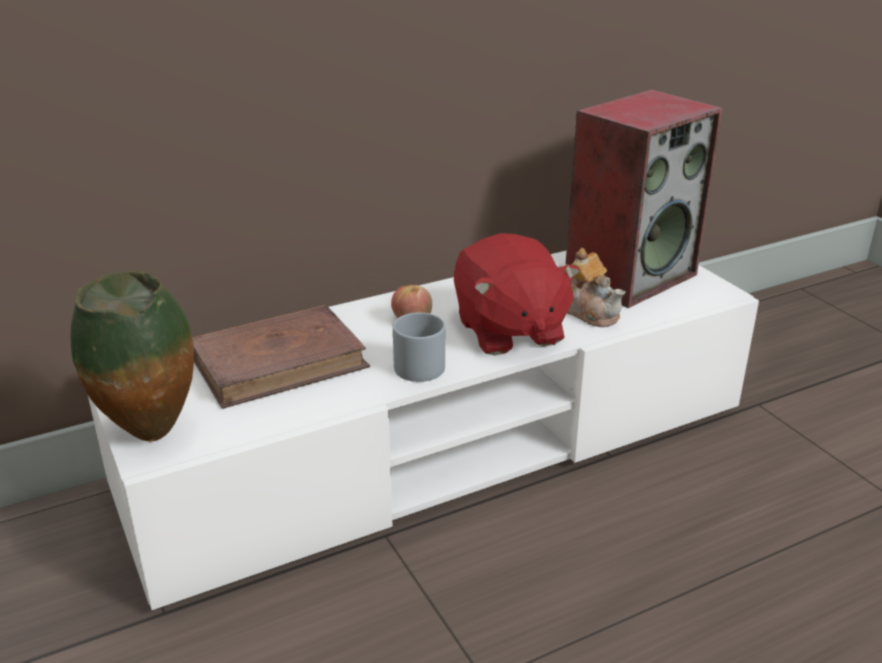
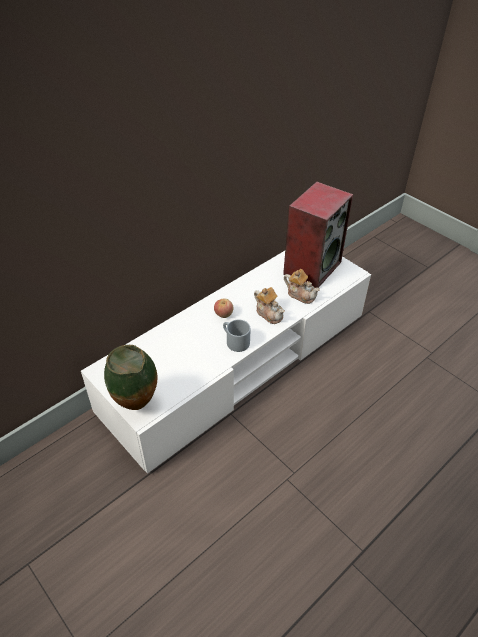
camera: 15 degrees left, 15 degrees up
brown book [192,305,370,409] -> none
red plush toy [454,233,580,355] -> teapot [254,287,285,324]

